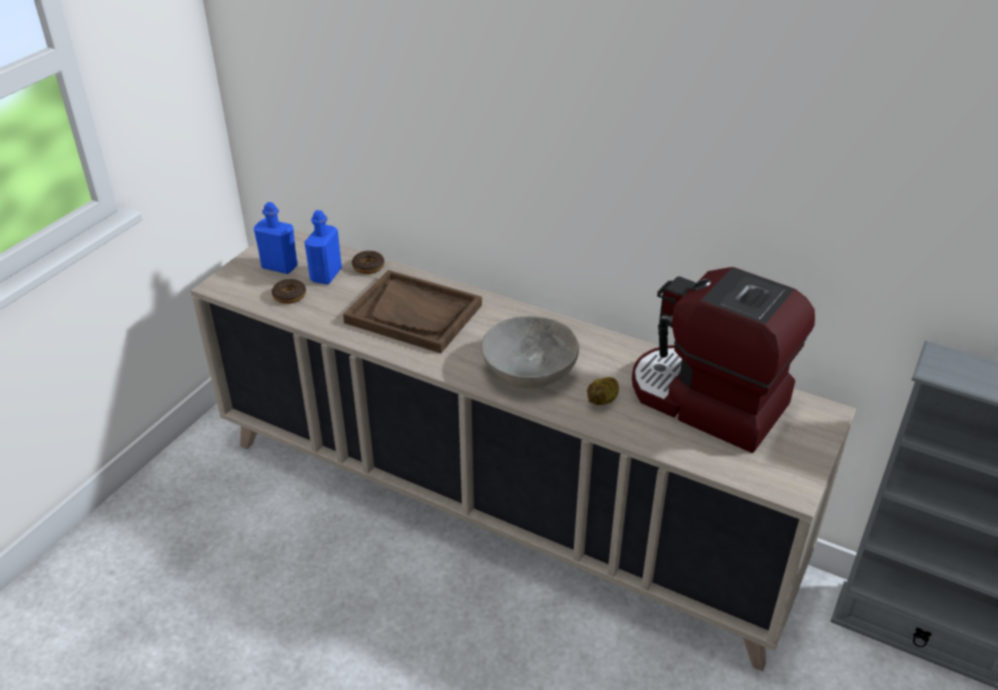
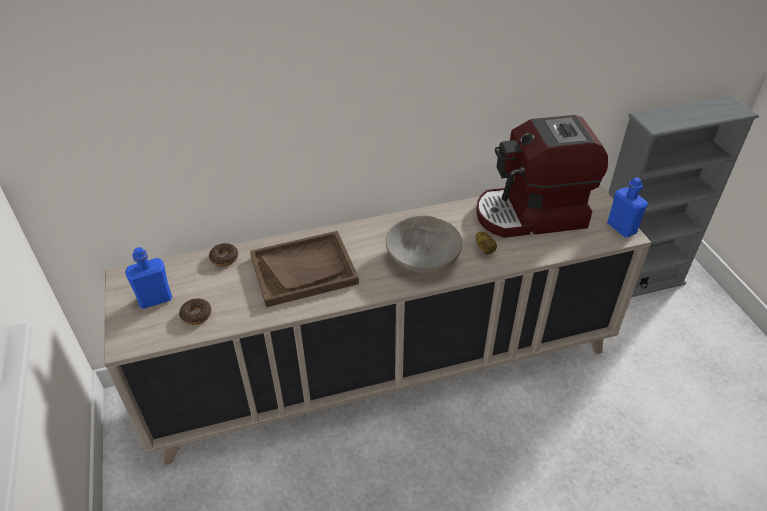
camera: 45 degrees left, 5 degrees up
blue bottle [304,210,342,284] -> blue bottle moved to [607,177,648,237]

